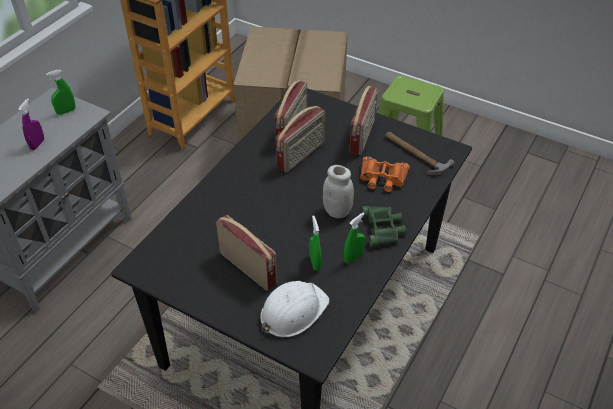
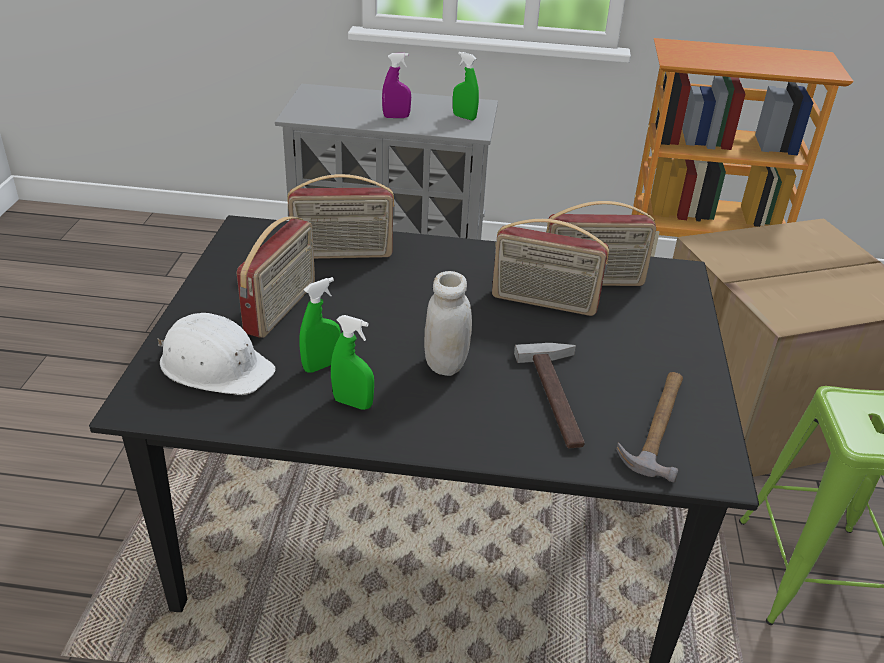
camera: 65 degrees right, 10 degrees down
radio [349,86,378,155] -> radio moved to [287,174,395,259]
orange binoculars [360,156,410,192] -> hammer [514,343,585,448]
green binoculars [361,206,406,247] -> none

